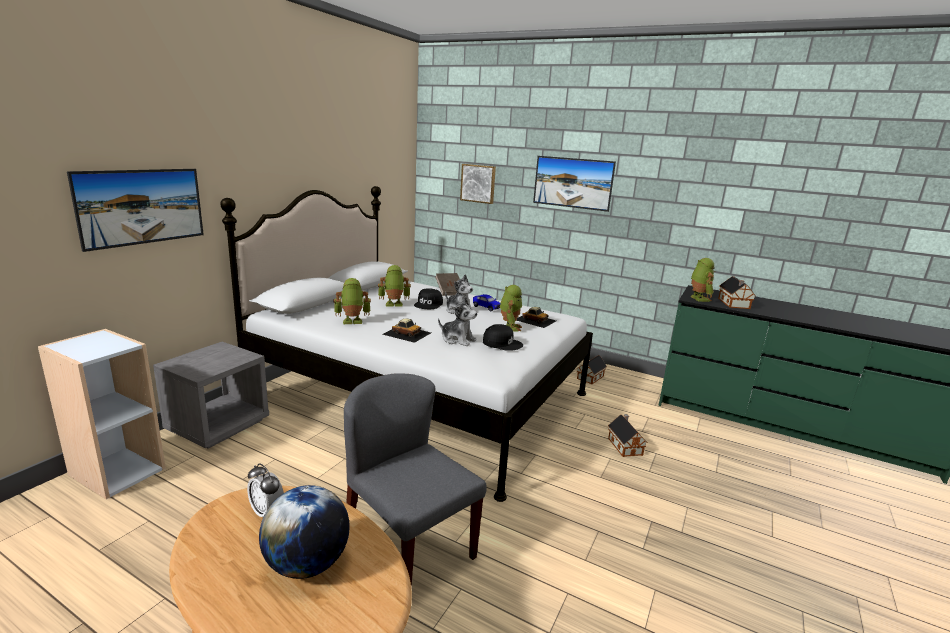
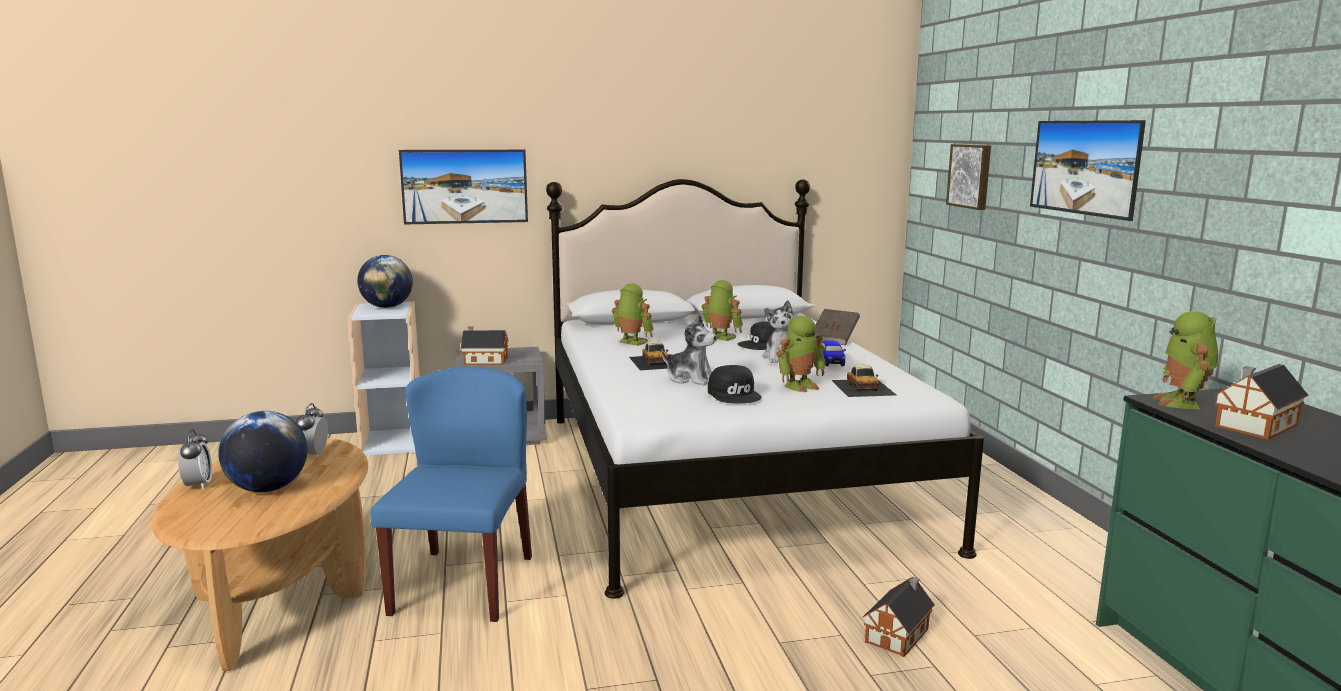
camera: 50 degrees right, 5 degrees down
grey chair [344,373,487,587] -> blue chair [370,367,532,622]
plush toy [438,297,477,346] -> plush toy turned 45 degrees counterclockwise [662,314,717,385]
toy house [576,355,607,384] -> toy house moved to [461,326,508,365]
toy robot [690,258,716,302] -> toy robot turned 150 degrees clockwise [1152,311,1219,409]
none -> alarm clock [178,429,212,490]
none -> globe [357,255,413,308]

